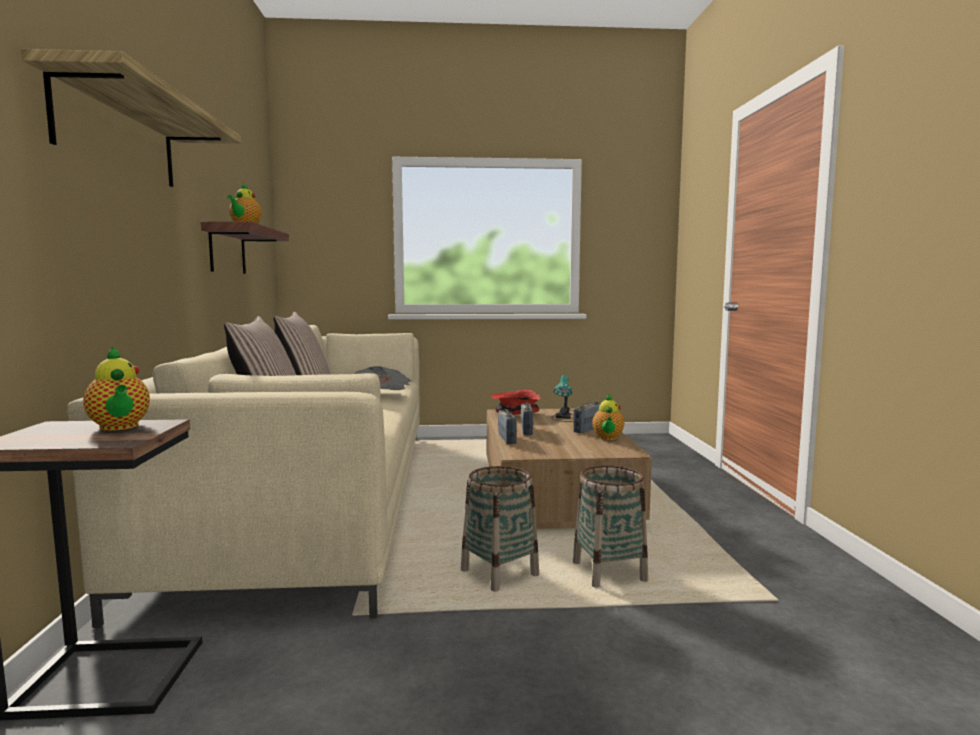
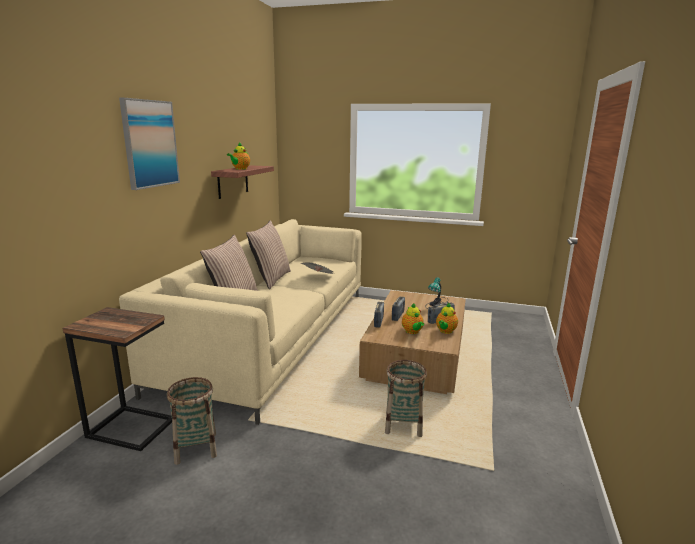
camera: 20 degrees right, 10 degrees up
shelf [21,49,241,187] -> picture [119,98,180,190]
teapot [83,346,150,431] -> teapot moved to [402,303,424,334]
basket [461,466,539,592] -> basket moved to [167,377,217,465]
red bowl [491,390,540,415] -> none

